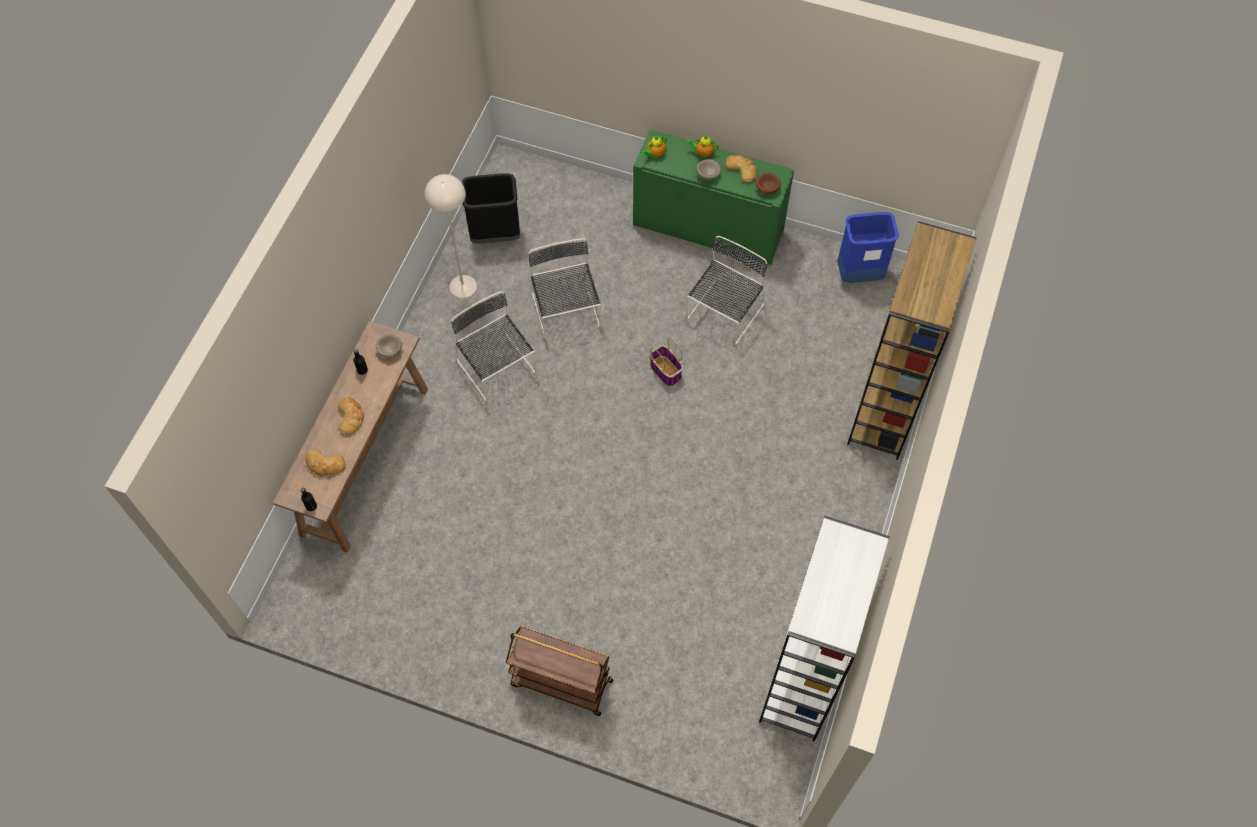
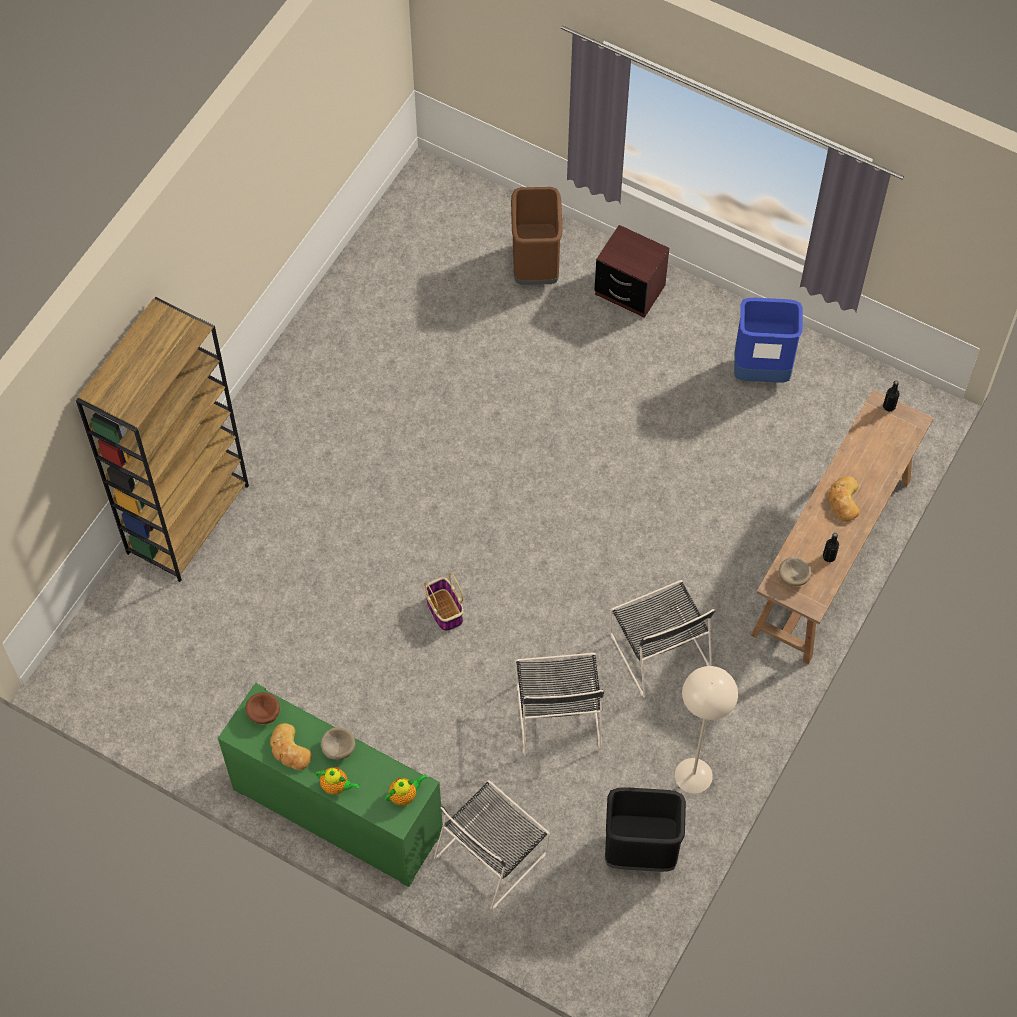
camera: 170 degrees left, 0 degrees up
bread [305,449,346,476] -> none
brown cart [506,626,613,716] -> brown nightstand [594,225,669,318]
black chair [686,236,768,345] -> black chair moved to [434,780,550,910]
white bookcase [759,516,890,741] -> none
blue trash can [837,212,899,283] -> blue trash can moved to [734,298,803,383]
none -> brown trash can [511,187,562,285]

